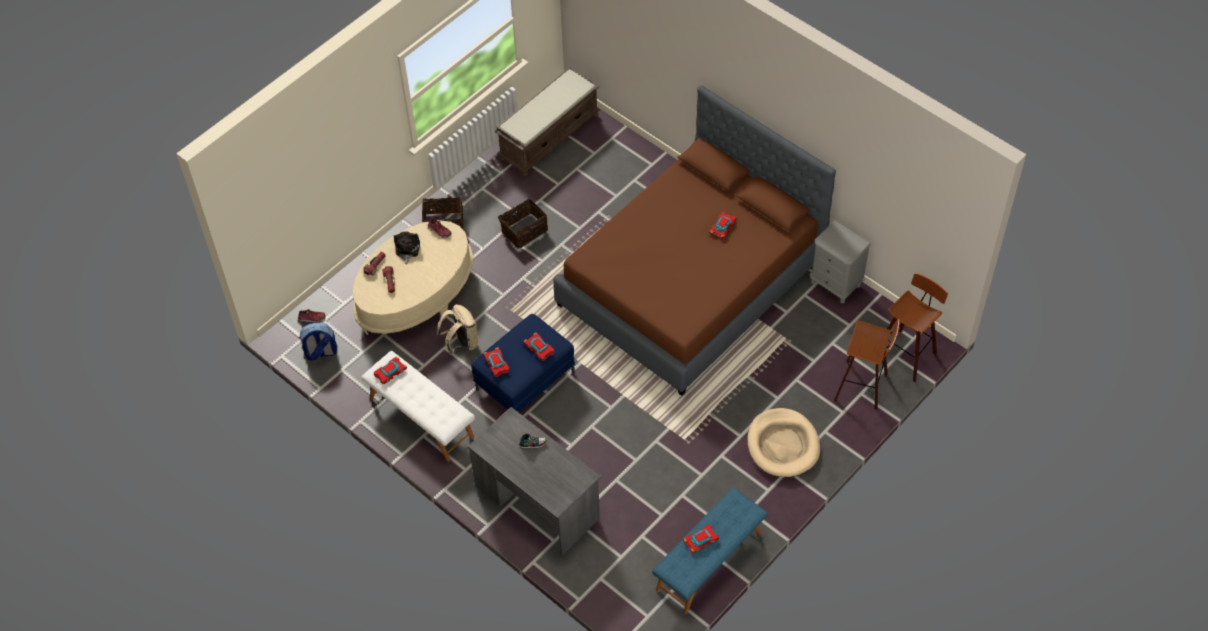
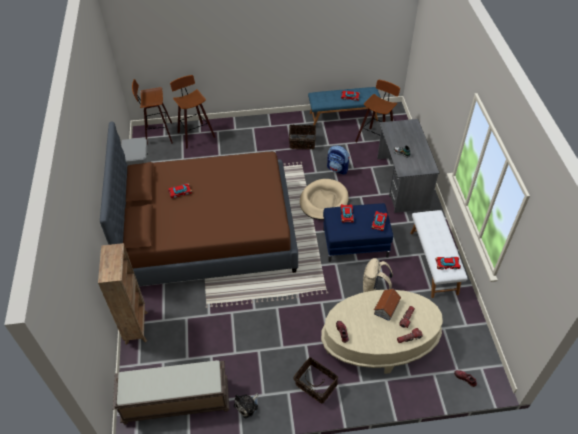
camera: 140 degrees left, 5 degrees down
backpack [299,322,337,361] -> backpack moved to [327,146,350,175]
plush toy [394,232,420,265] -> plush toy moved to [234,393,258,418]
basket [498,198,548,248] -> basket moved to [289,125,316,149]
beige dog bed [747,408,820,477] -> beige dog bed moved to [300,179,349,220]
none -> brown bookcase [98,243,148,345]
none -> stool [355,80,400,143]
none -> toy house [374,289,401,321]

